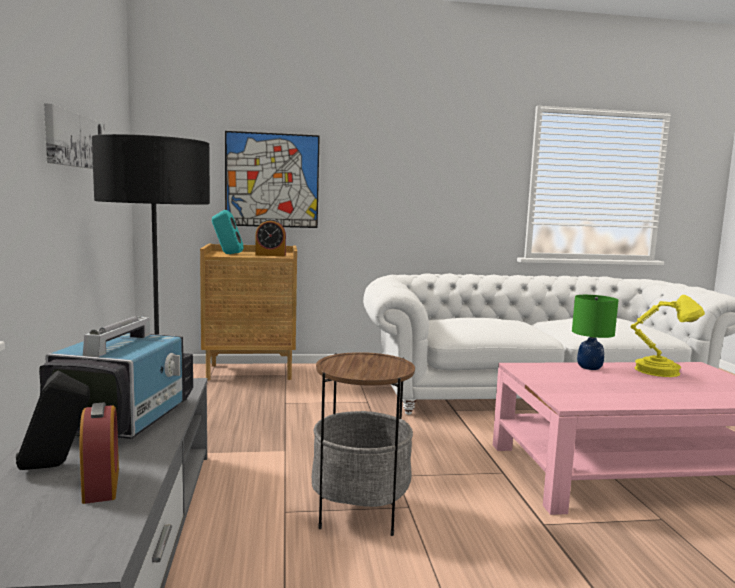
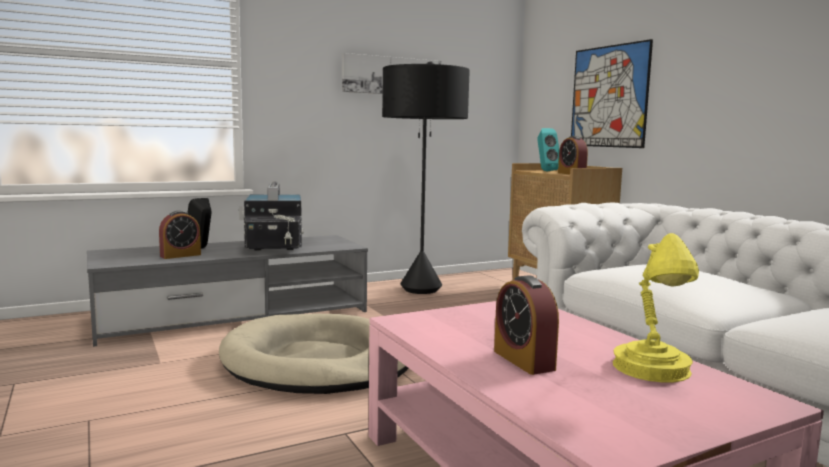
camera: 70 degrees right, 0 degrees up
television [39,316,193,439] -> television turned 90 degrees clockwise [239,181,304,250]
side table [312,352,415,536] -> beige dog bed [219,313,408,394]
green table lamp [572,295,619,370] -> none
none -> alarm clock [494,275,559,375]

